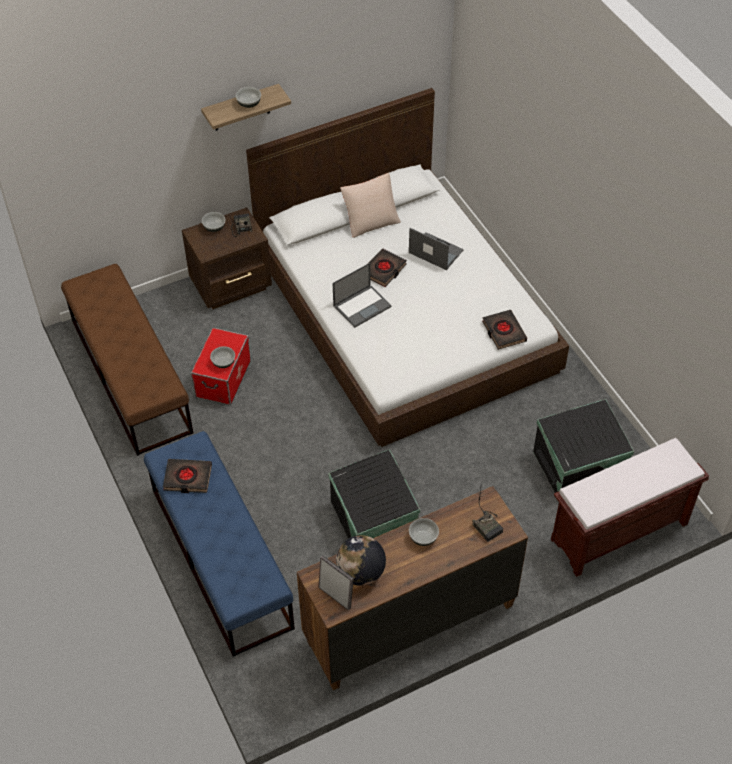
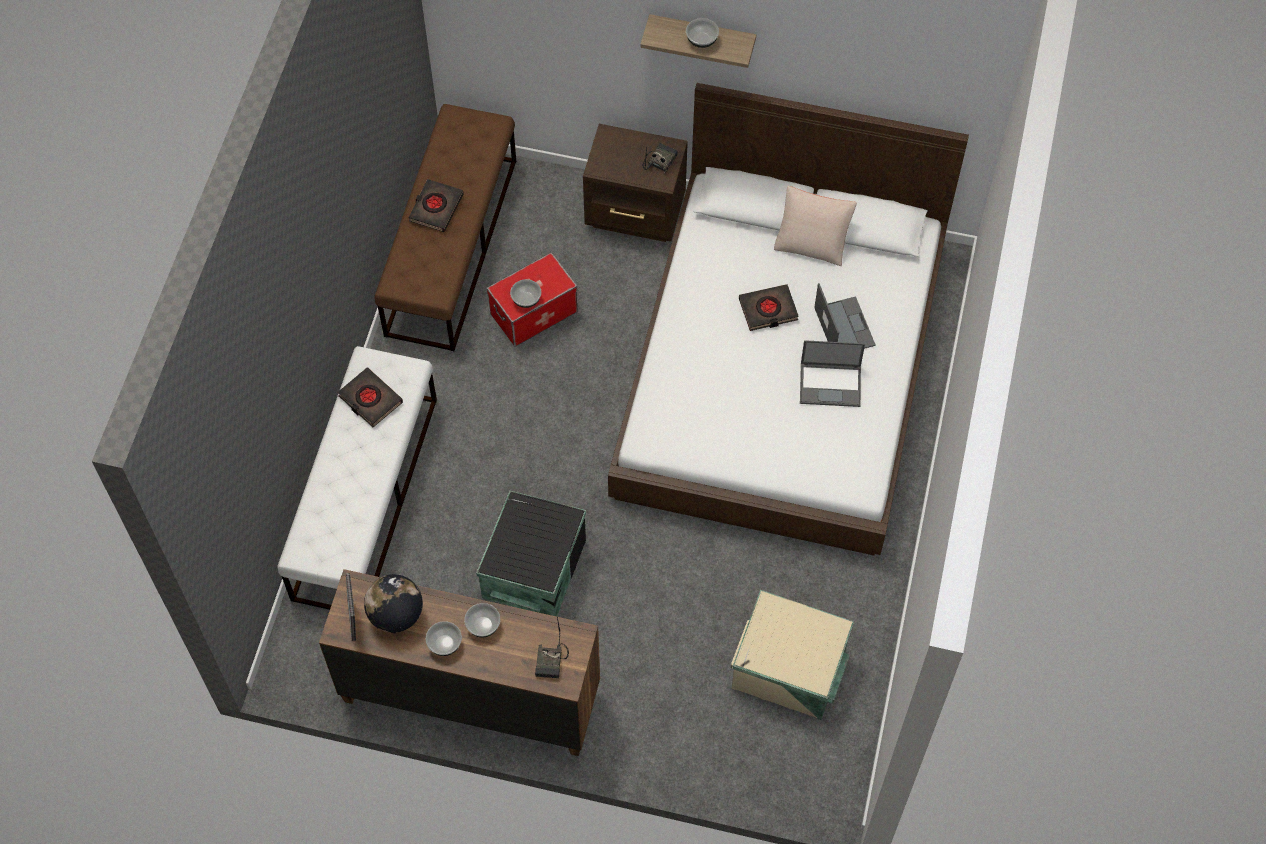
camera: 40 degrees right, 10 degrees up
blue bench [144,431,295,657] -> white bench [277,346,437,610]
bowl [202,212,225,232] -> bowl moved to [426,621,462,656]
laptop [333,263,392,328] -> laptop moved to [800,340,865,407]
black book [482,310,527,350] -> black book moved to [409,179,464,232]
black storage box [533,399,634,493] -> beige storage box [731,590,854,720]
brown bench [551,438,709,577] -> none

